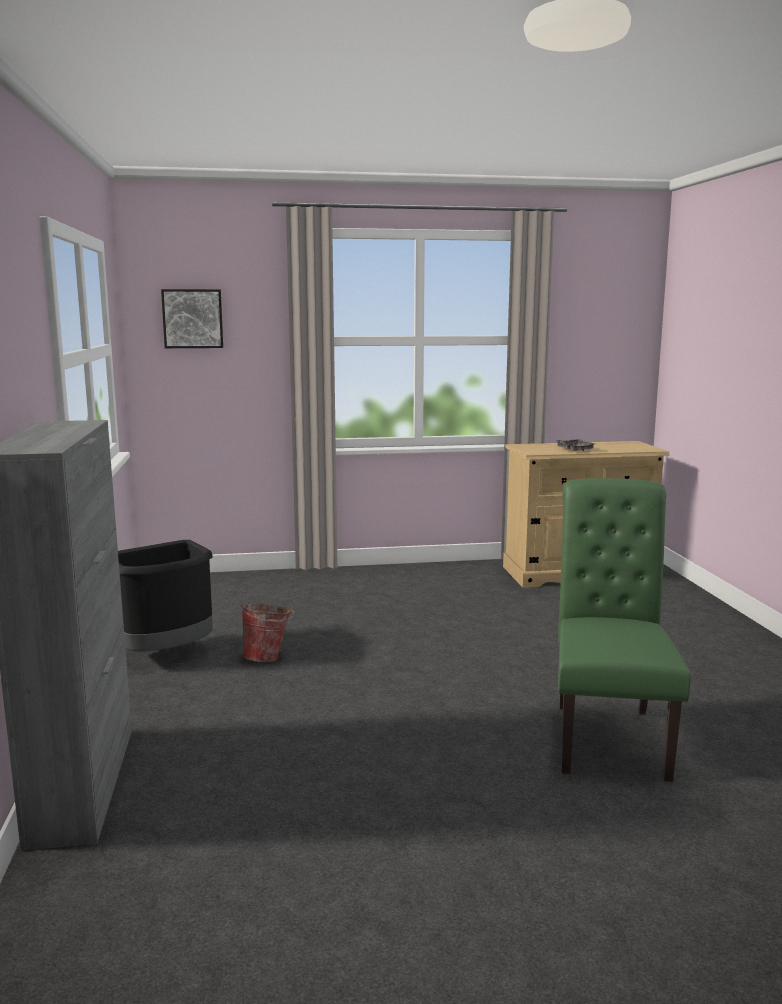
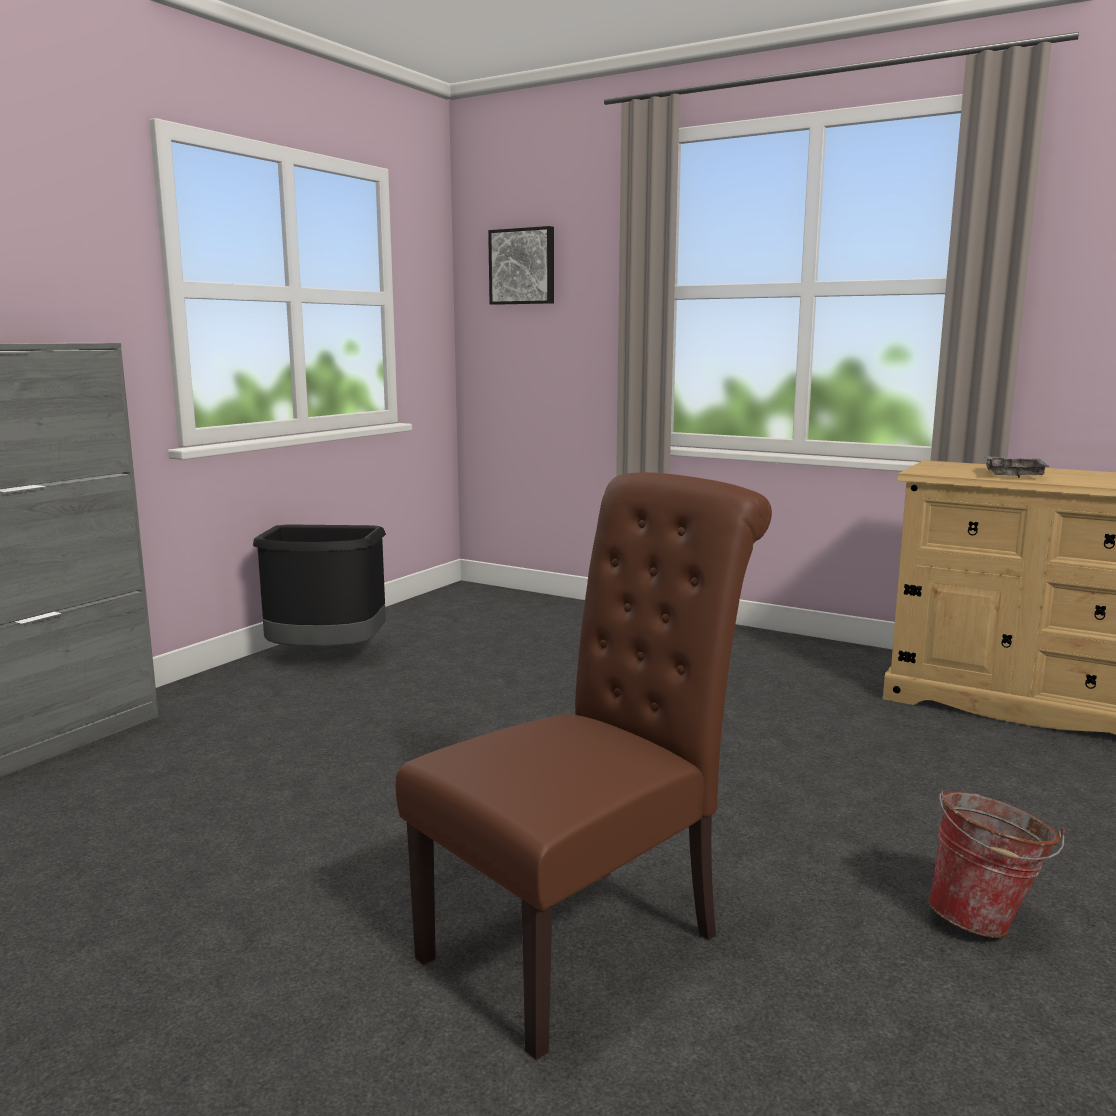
camera: 40 degrees right, 0 degrees up
bucket [240,603,294,662] -> bucket moved to [928,790,1064,938]
green chair [558,478,691,782] -> brown chair [395,472,772,1060]

